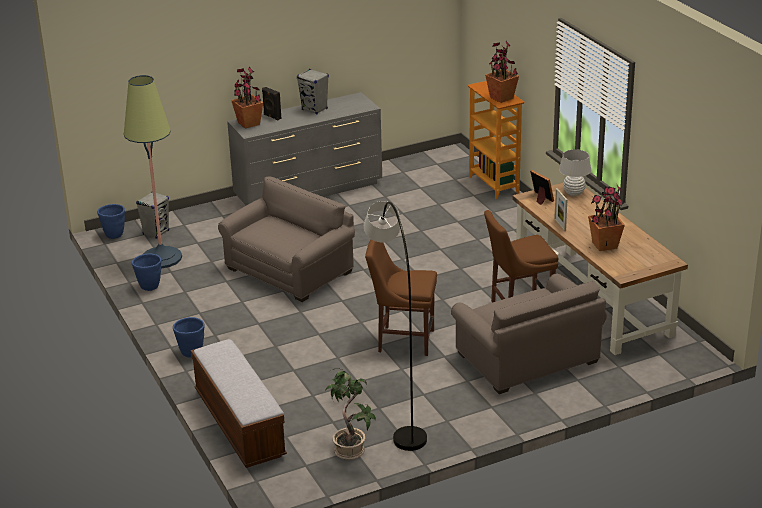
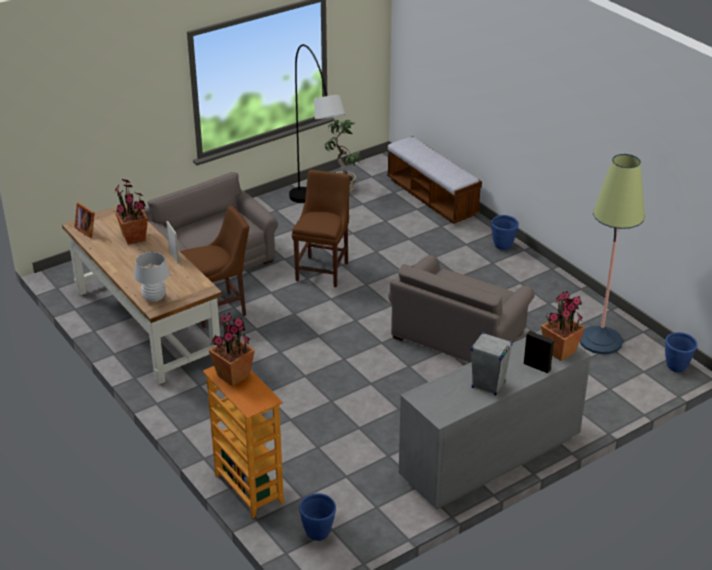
camera: 170 degrees right, 5 degrees up
blue planter [132,254,161,291] -> blue planter moved to [299,493,336,541]
grey speaker [136,191,169,239] -> none
brown chair [365,239,437,356] -> brown chair turned 75 degrees counterclockwise [292,170,350,287]
picture frame [530,170,554,205] -> picture frame moved to [74,202,95,238]

